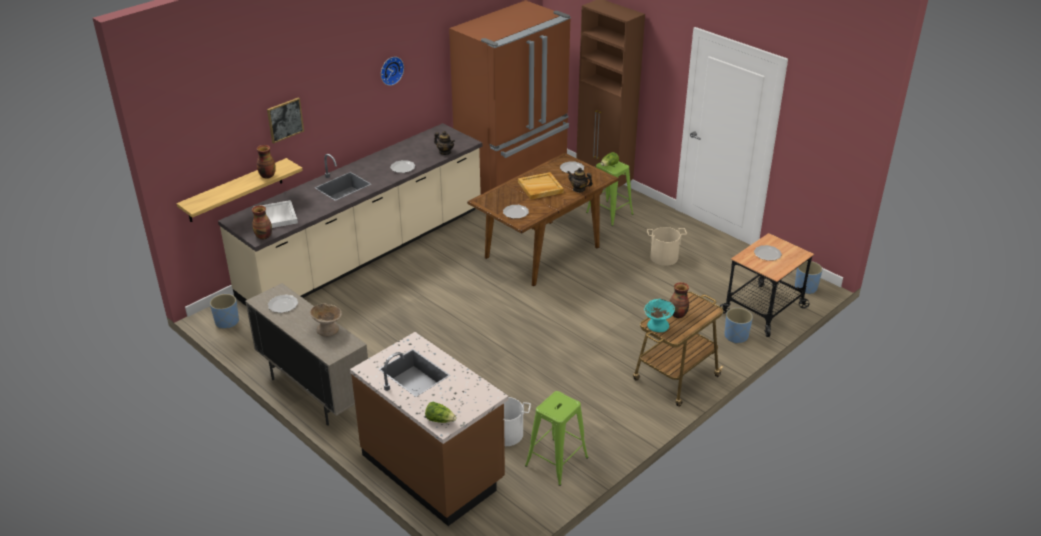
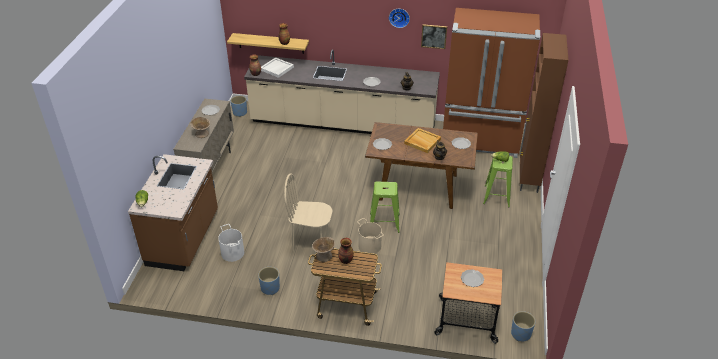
camera: 55 degrees right, 5 degrees up
picture [267,97,304,143] -> picture moved to [421,24,447,49]
green stool [525,391,588,486] -> green stool moved to [370,181,400,233]
turquoise bowl [644,299,675,332] -> beige bowl [312,237,335,262]
beige bucket [647,227,687,266] -> beige bucket moved to [357,218,384,254]
blue planter [724,308,753,344] -> blue planter moved to [258,267,280,295]
none -> beige chair [284,173,332,252]

